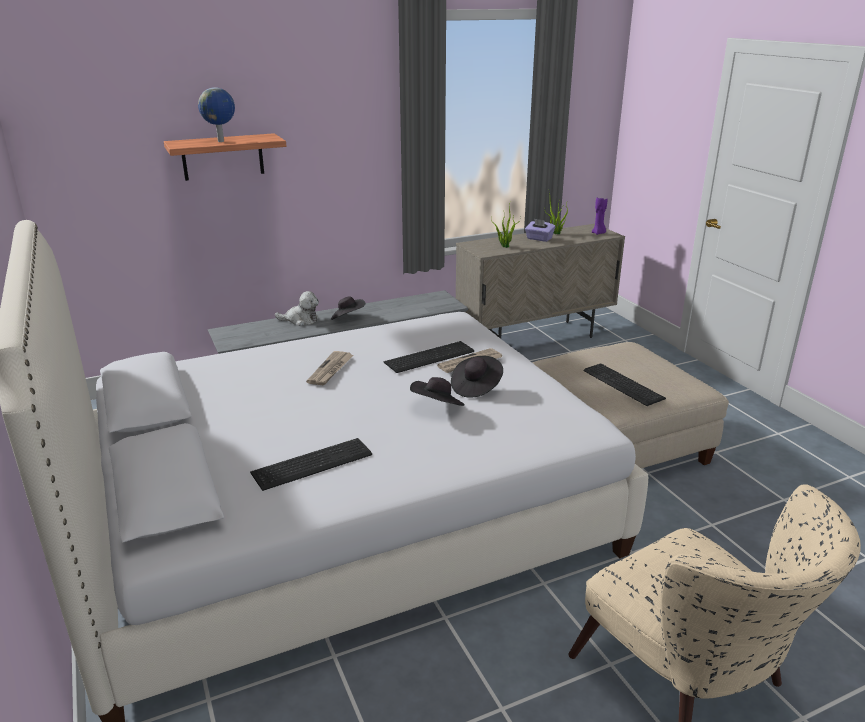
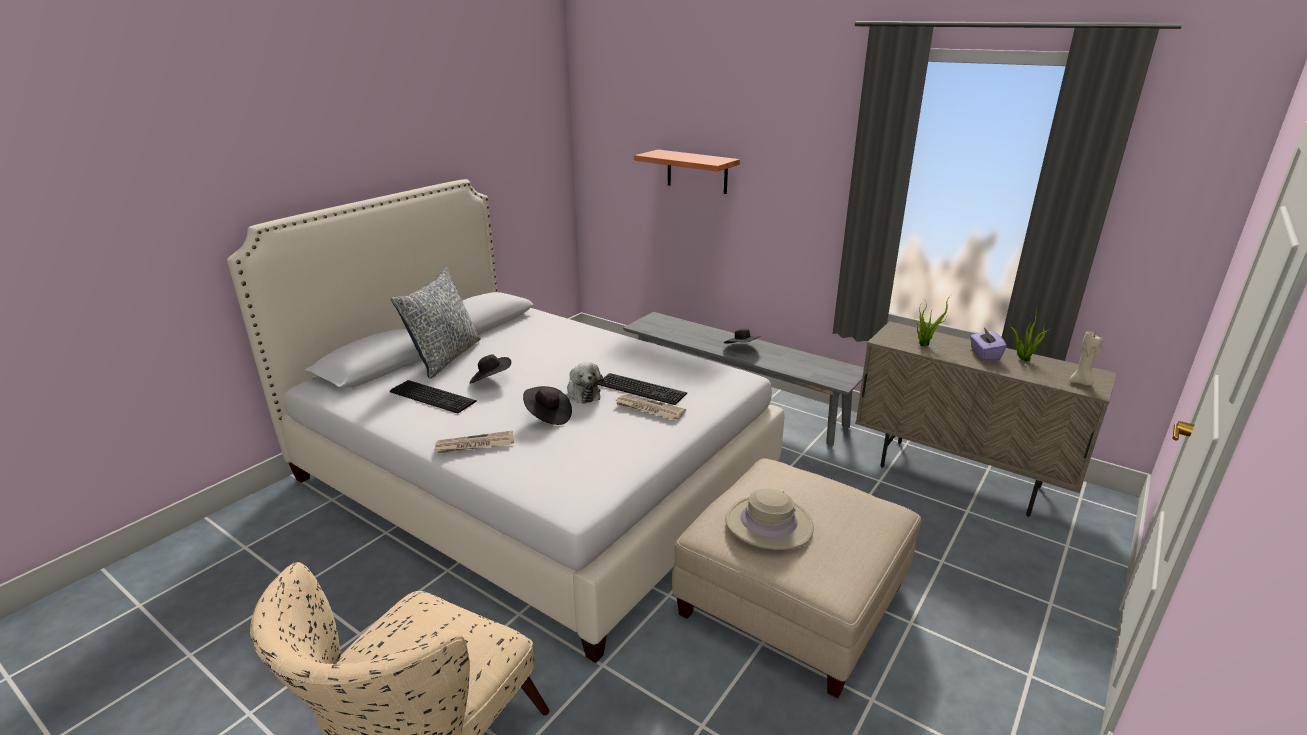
camera: 60 degrees right, 0 degrees up
globe [198,87,235,142] -> none
plush toy [275,291,319,326] -> plush toy moved to [566,362,604,404]
newspaper [306,351,354,385] -> newspaper moved to [434,431,514,453]
black hat [451,356,503,398] -> black hat moved to [469,355,511,384]
keyboard [583,364,666,406] -> beige hat [725,488,814,550]
purple candle [592,197,607,235] -> beige candle [1069,332,1103,386]
none -> pillow [390,267,481,378]

